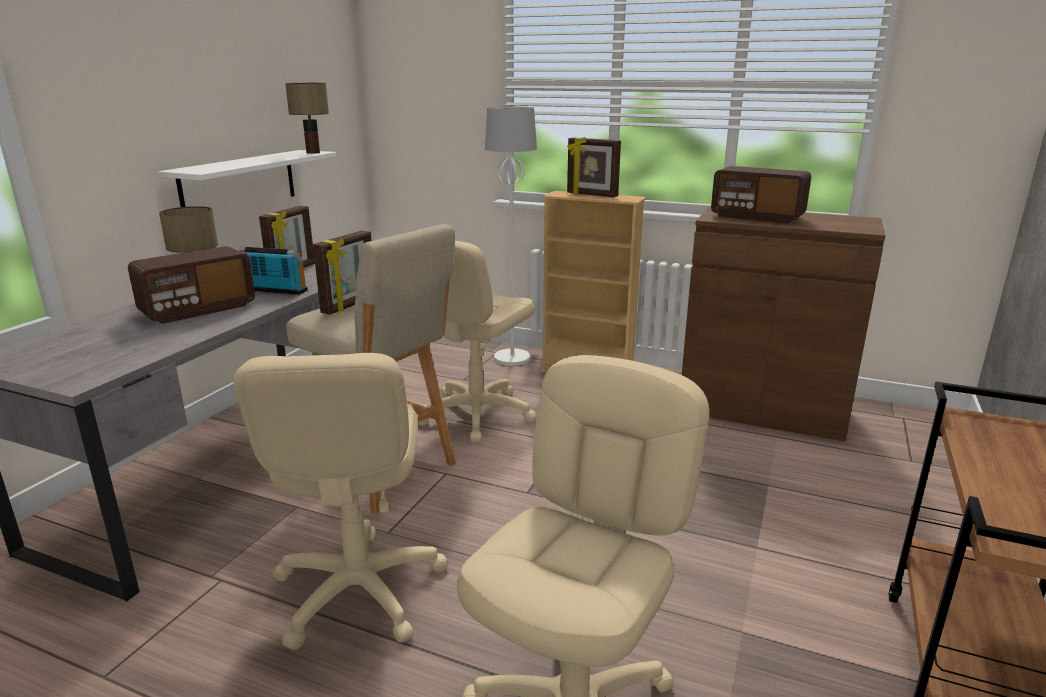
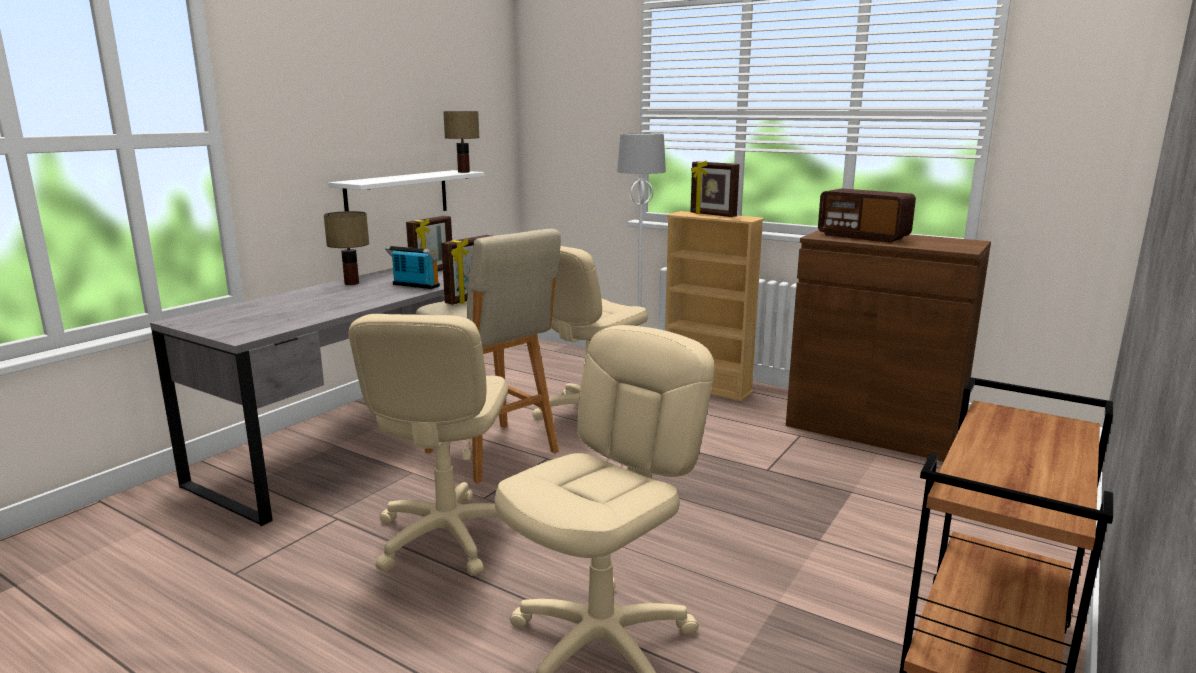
camera: 10 degrees right, 5 degrees down
radio [128,246,255,324] -> none

